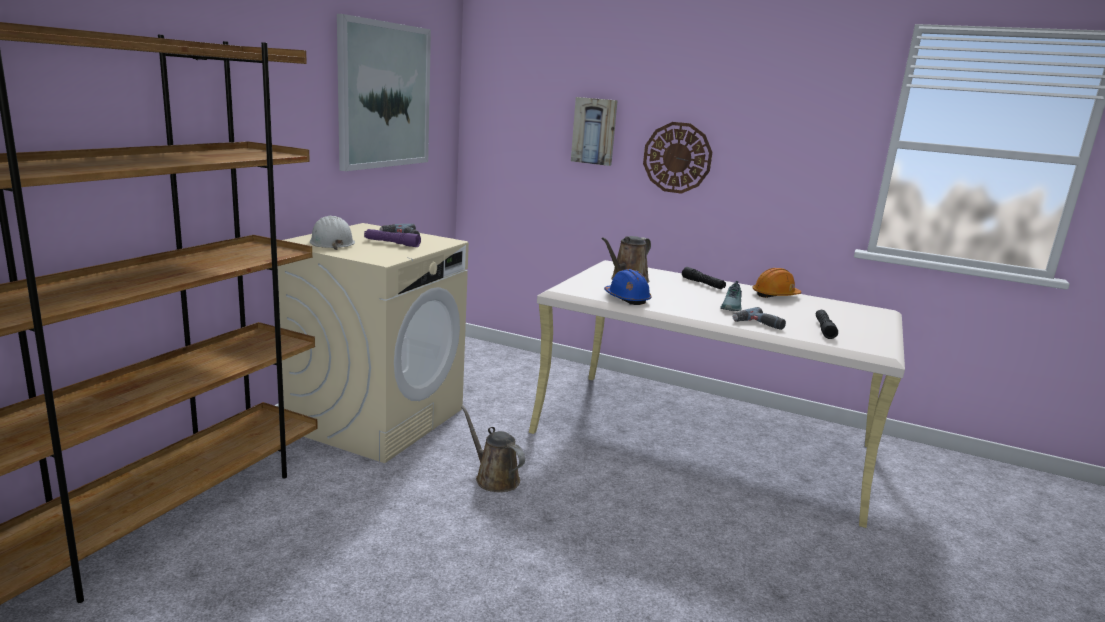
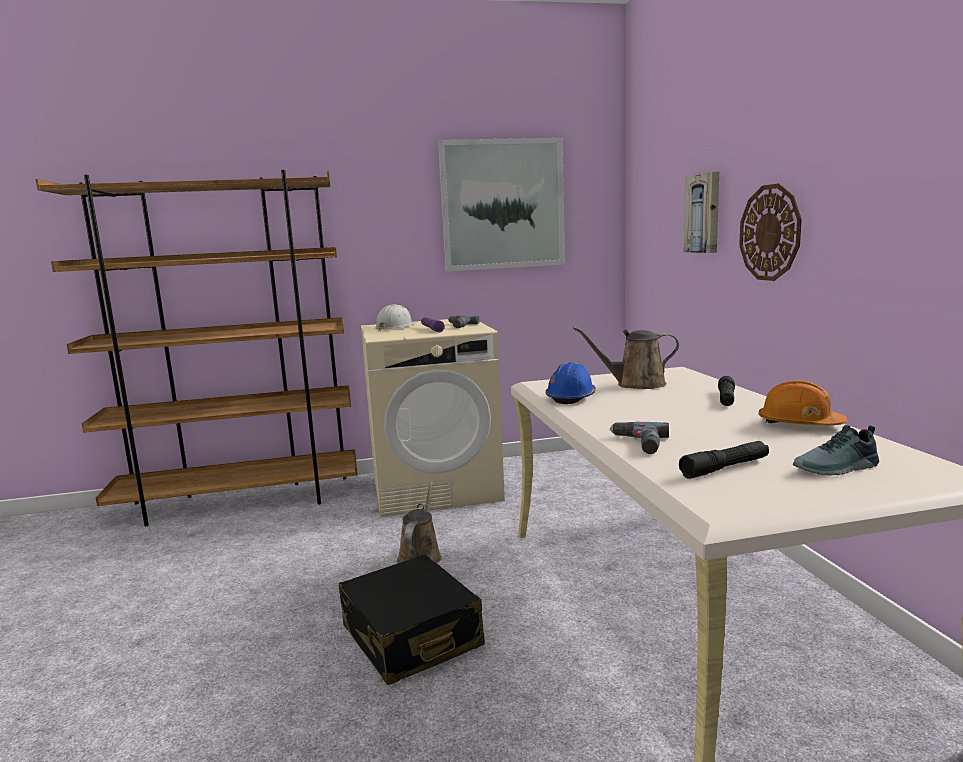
camera: 55 degrees right, 5 degrees down
shoe [720,281,742,311] -> shoe moved to [793,425,879,475]
none -> black suitcase [338,554,485,685]

